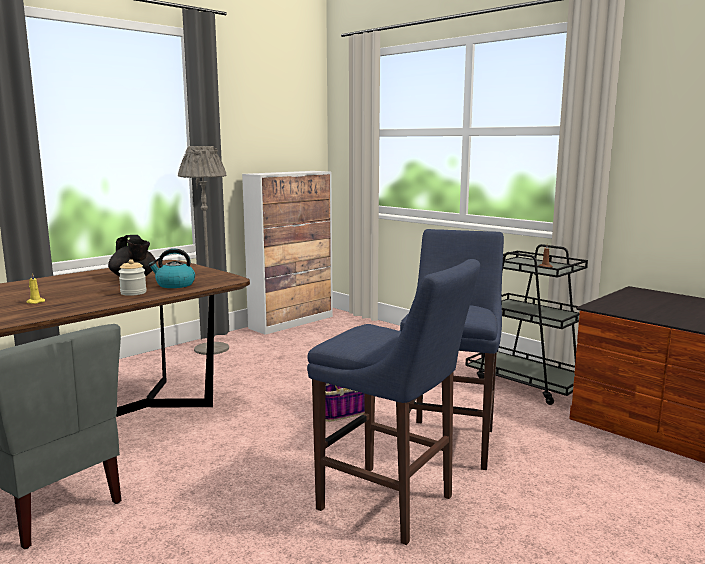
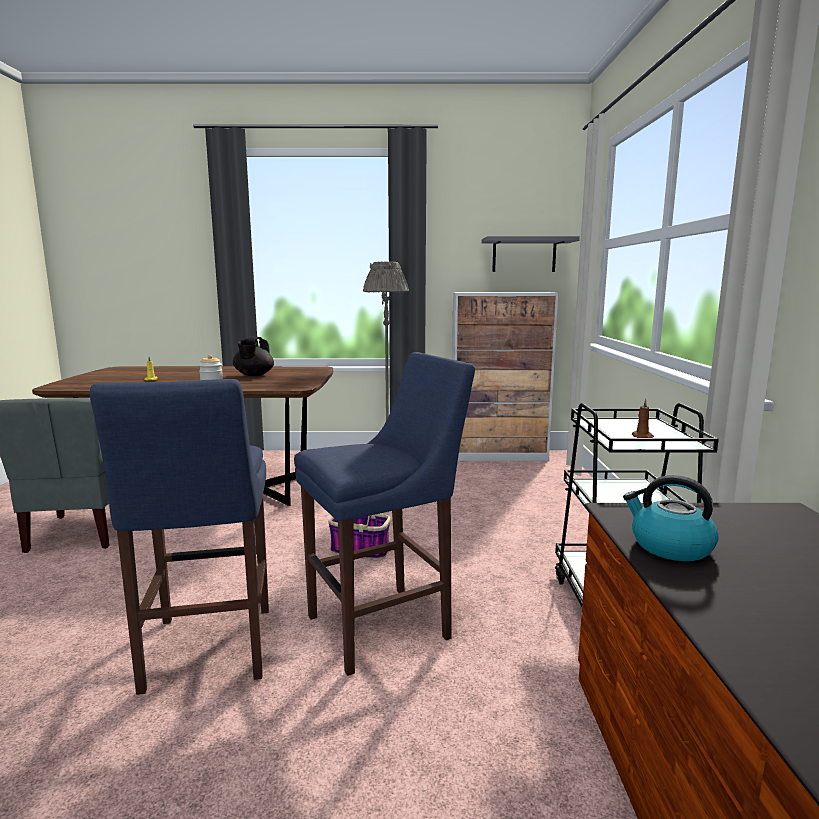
camera: 45 degrees right, 0 degrees up
kettle [148,249,195,288] -> kettle moved to [623,475,719,561]
none -> grey shelf [482,236,580,272]

